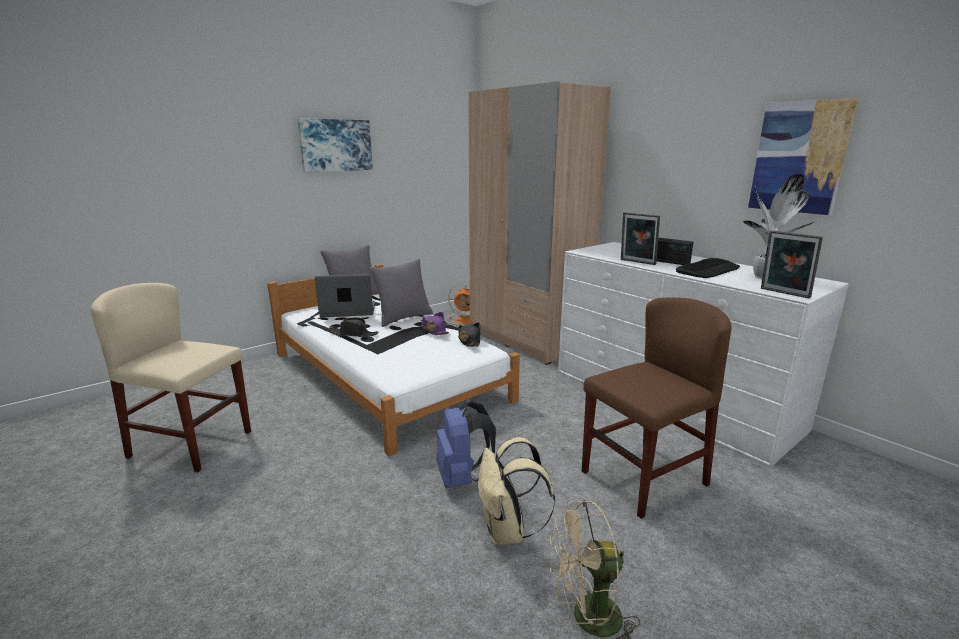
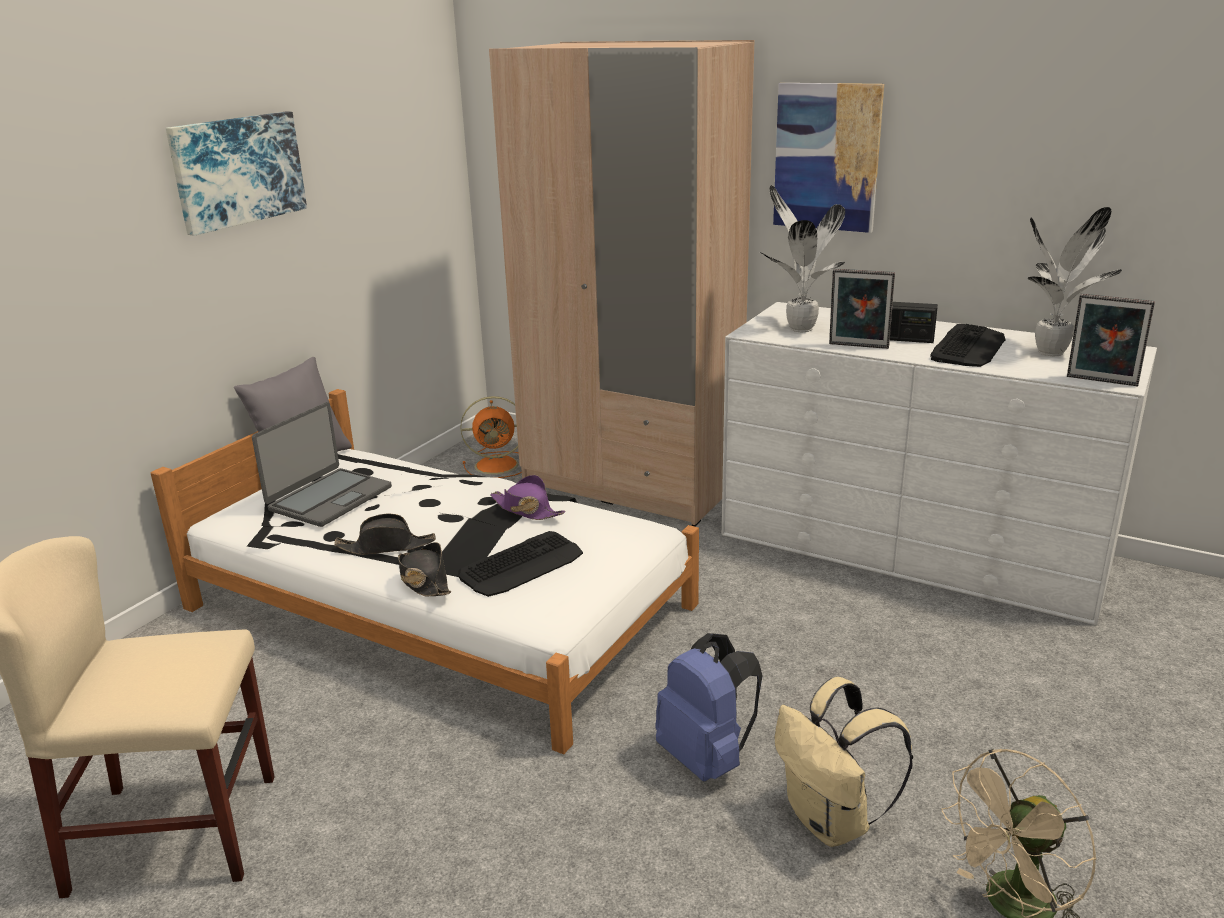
camera: 20 degrees left, 5 degrees up
laptop [315,274,375,317] -> laptop turned 150 degrees clockwise [252,402,392,527]
grey pillow [369,259,433,327] -> none
black hat [458,323,480,347] -> black hat moved to [398,542,451,597]
brown chair [582,297,732,519] -> none
picture [748,98,859,215] -> picture moved to [773,83,884,233]
none -> keyboard [458,531,583,597]
none -> potted plant [760,185,845,332]

